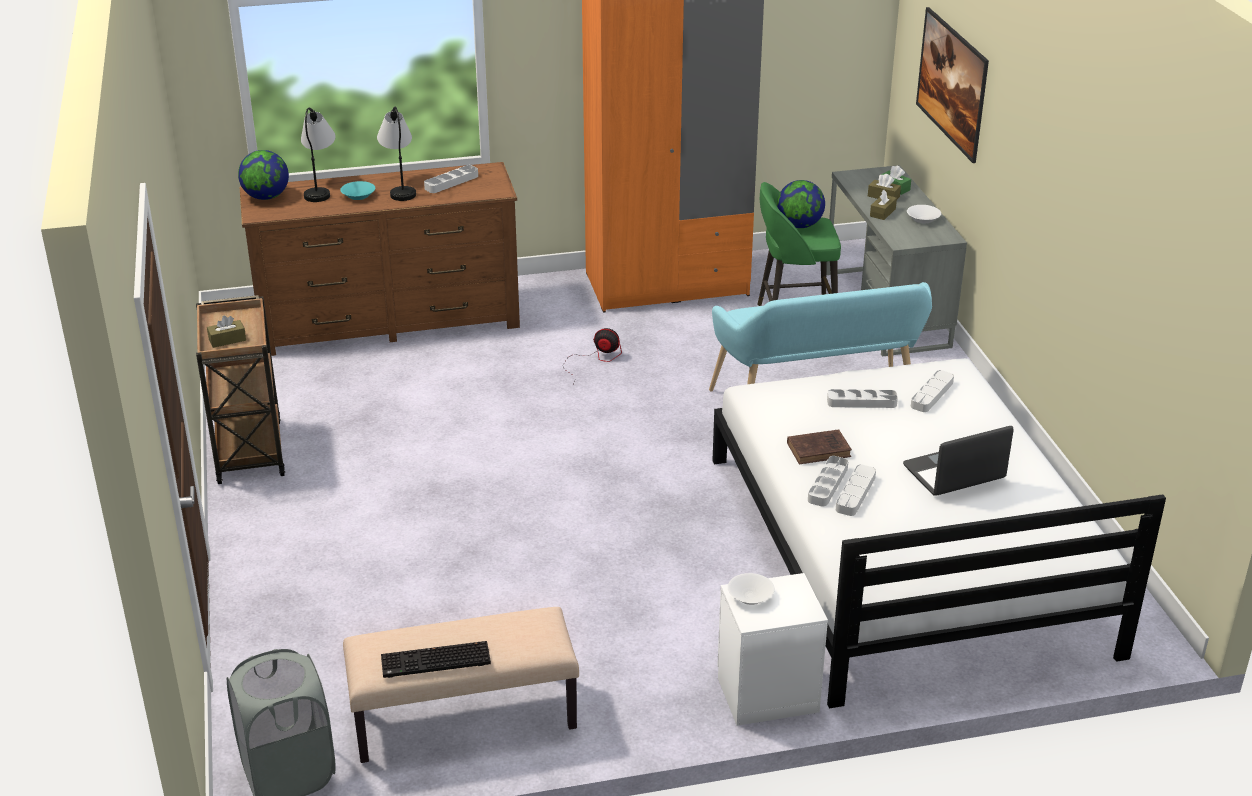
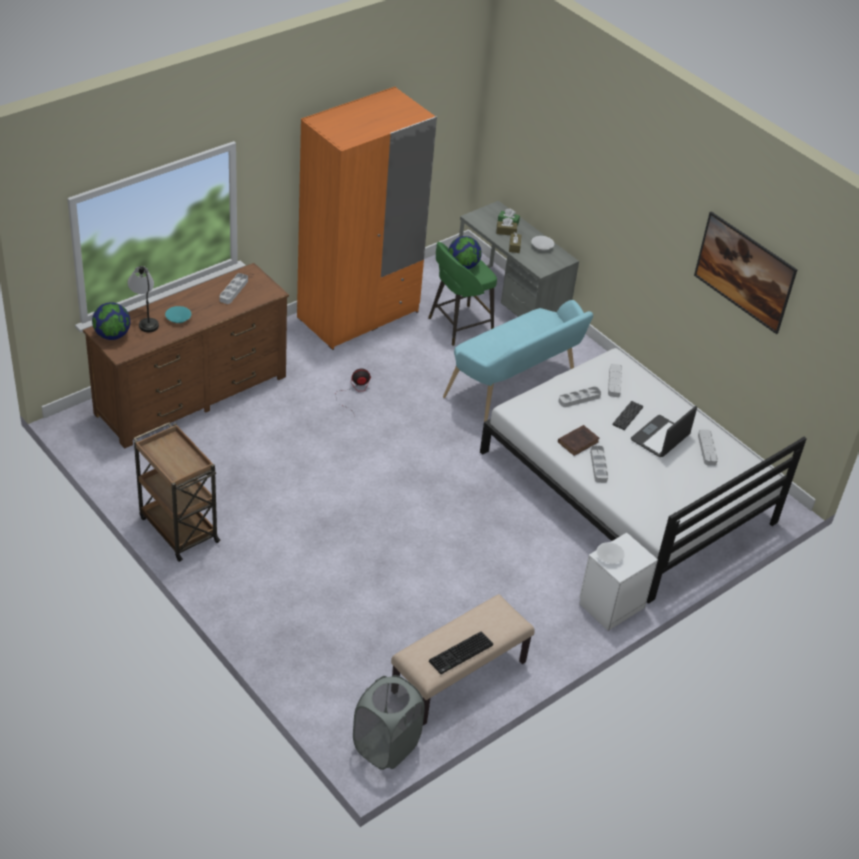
camera: 30 degrees left, 10 degrees up
brown tissue box [207,316,246,348] -> none
table lamp [377,107,416,201] -> none
grey tray [836,464,876,516] -> grey tray moved to [698,429,718,466]
picture [916,7,989,163] -> picture moved to [694,211,797,334]
none -> keyboard [613,401,643,430]

